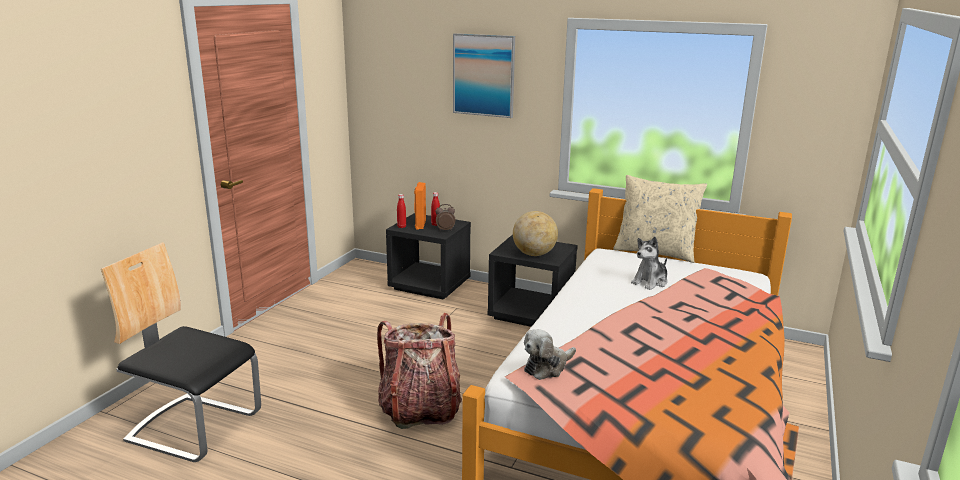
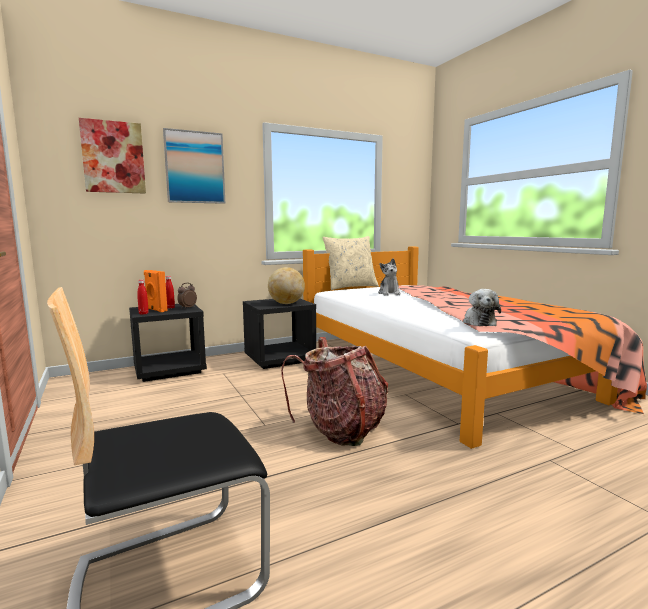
camera: 50 degrees left, 10 degrees down
none -> picture [79,118,146,194]

